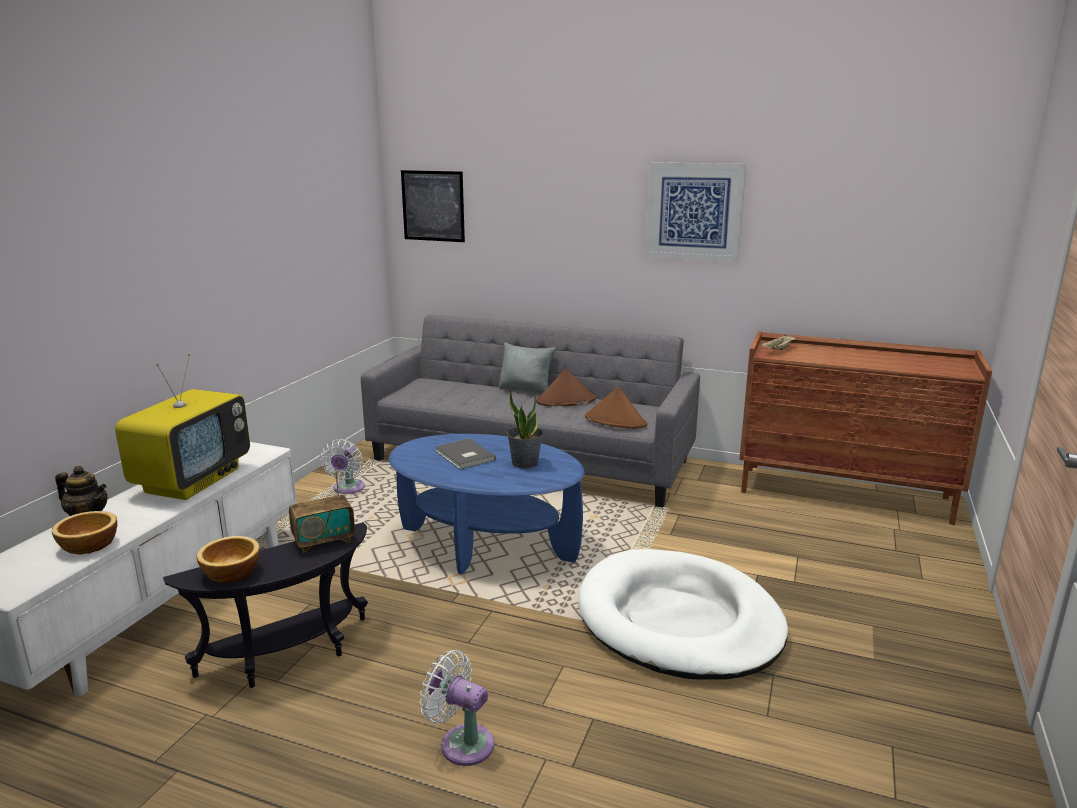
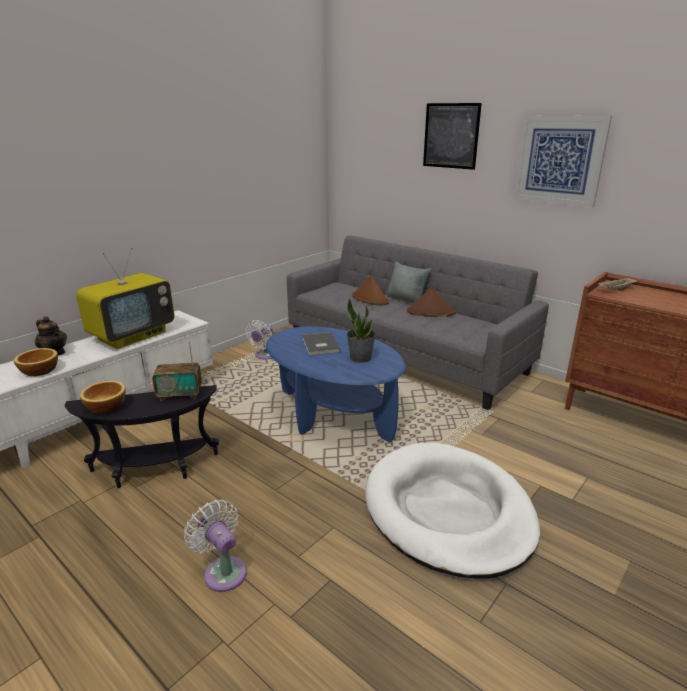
camera: 20 degrees right, 5 degrees up
picture [401,170,465,242] -> picture moved to [423,103,482,170]
brown hat [585,387,647,429] -> brown hat moved to [352,275,389,305]

